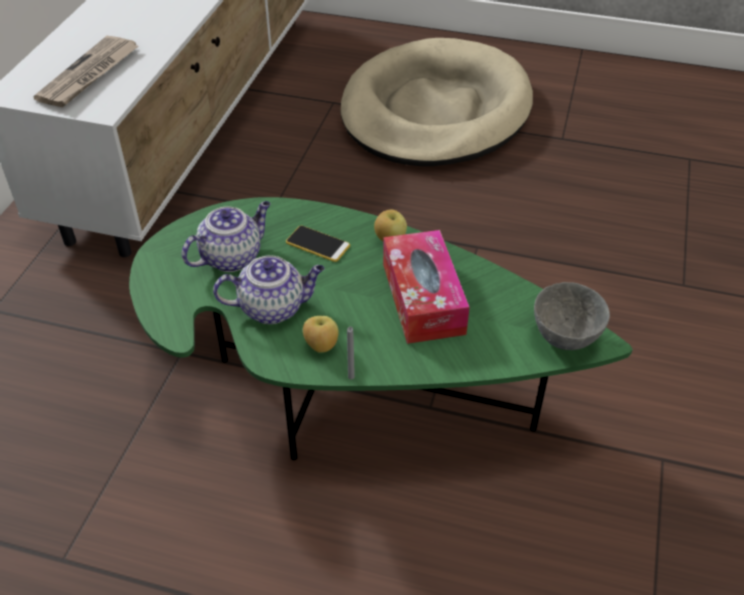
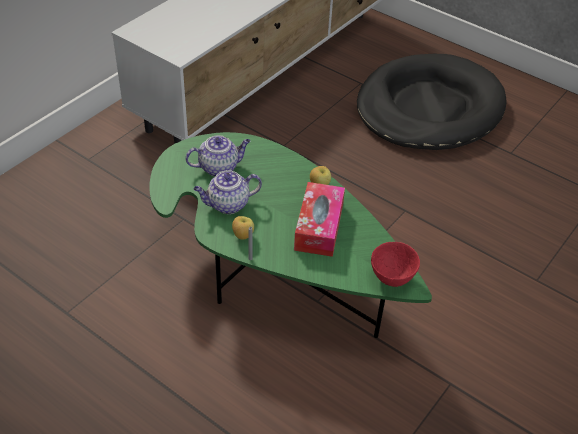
camera: 20 degrees right, 0 degrees up
newspaper [34,36,139,107] -> none
teapot [213,256,325,324] -> teapot turned 150 degrees clockwise [193,170,262,214]
phone [286,225,350,262] -> none
beige dog bed [340,38,533,166] -> black dog bed [357,54,506,150]
grey bowl [534,282,610,350] -> red bowl [371,242,420,287]

